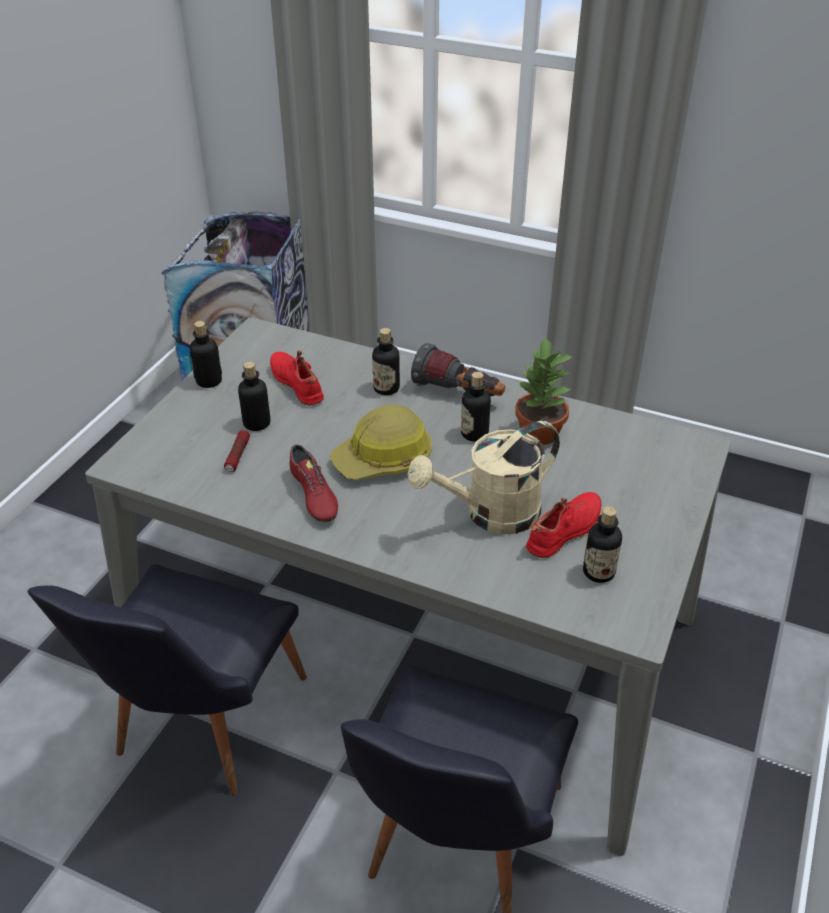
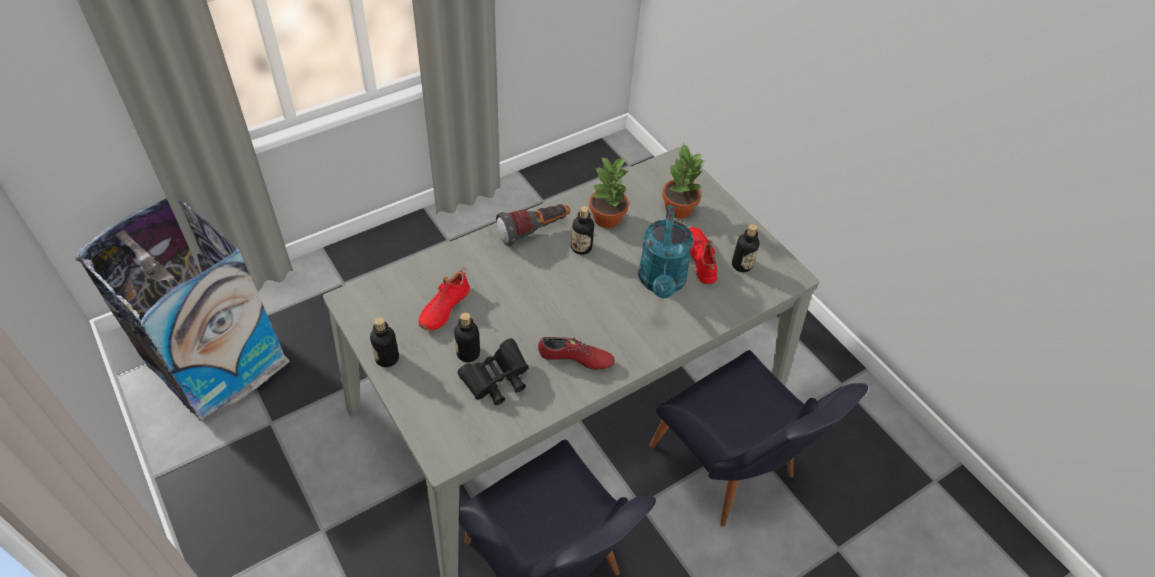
camera: 60 degrees left, 10 degrees up
flashlight [224,430,250,472] -> black binoculars [458,338,529,405]
red shoe [270,350,324,406] -> red shoe turned 60 degrees counterclockwise [419,267,470,331]
hard hat [329,404,432,480] -> none
bottle [372,328,400,395] -> none
beige watering can [408,421,560,534] -> turquoise watering can [638,205,694,299]
none -> potted plant [662,142,706,218]

